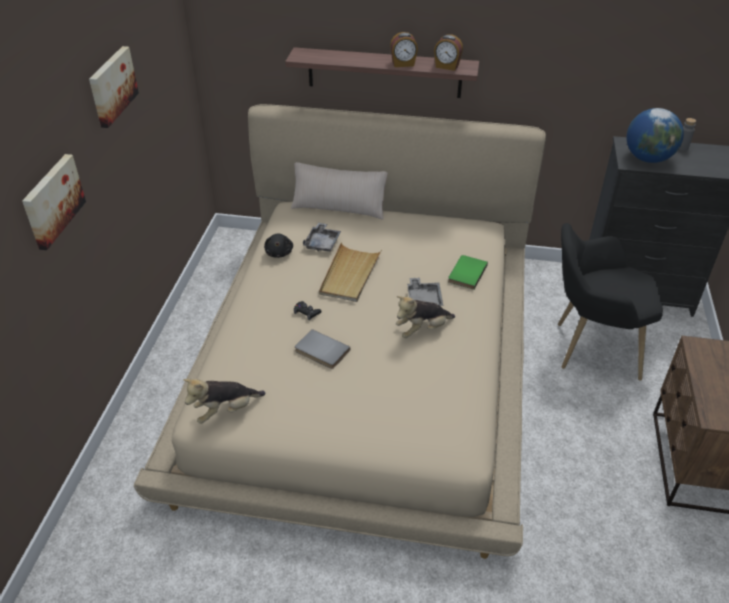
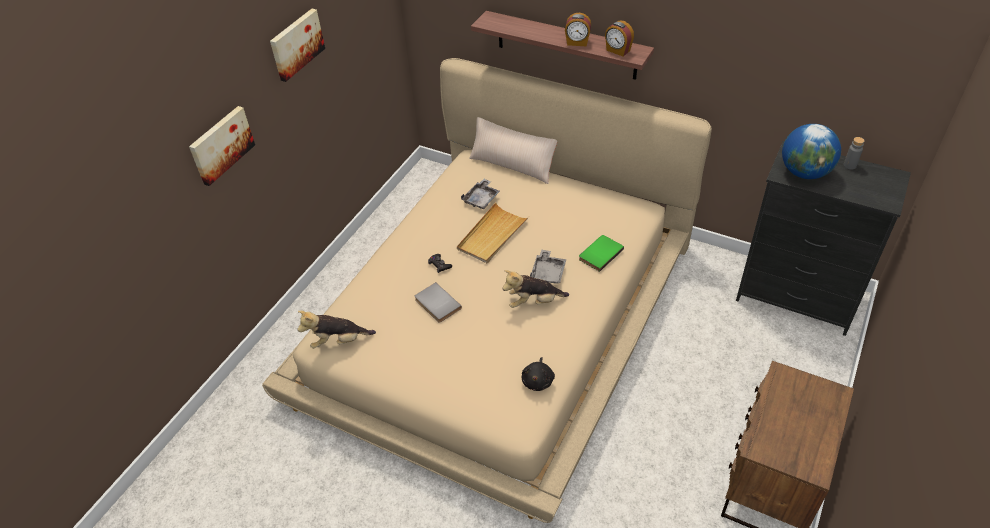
camera: 20 degrees right, 5 degrees up
black plush toy [264,233,293,258] -> black plush toy moved to [522,357,555,391]
black armchair [558,223,663,381] -> none

